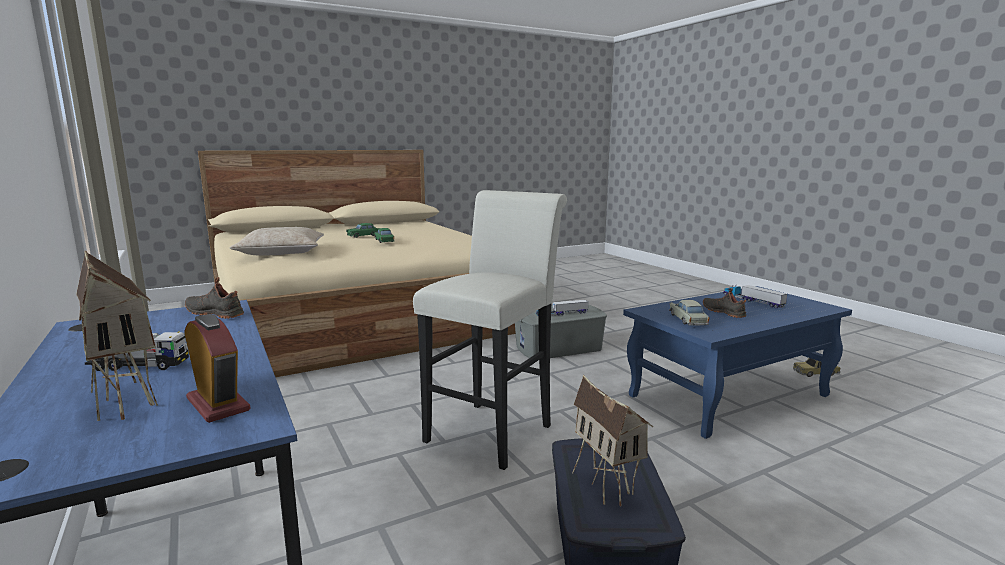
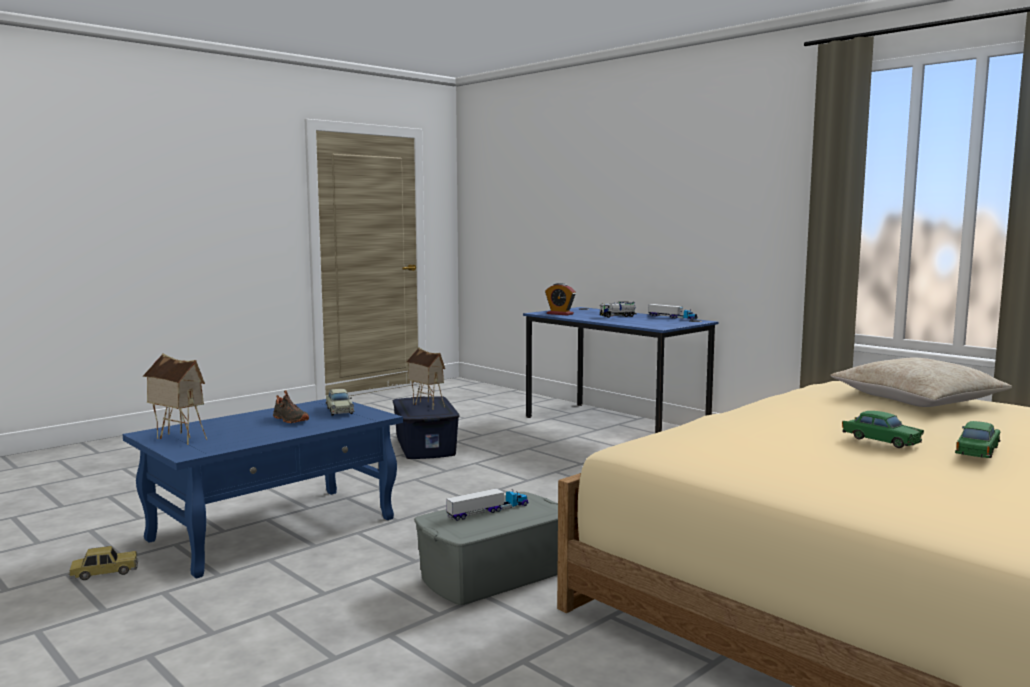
camera: 165 degrees right, 5 degrees down
toy house [76,250,158,421] -> toy house moved to [143,353,207,445]
black shoe [185,277,244,319] -> none
white stool [413,190,567,470] -> none
toy truck [723,284,787,308] -> toy truck moved to [648,304,698,320]

